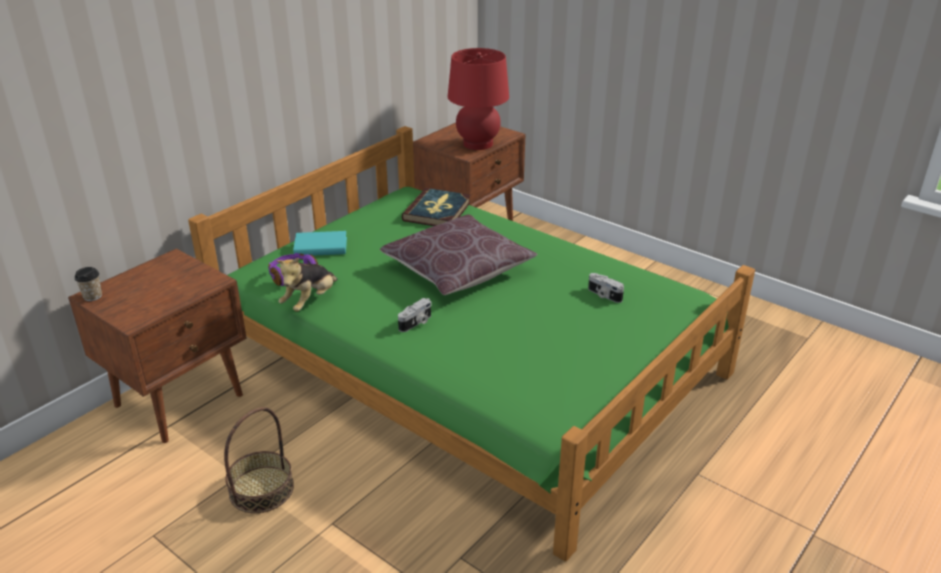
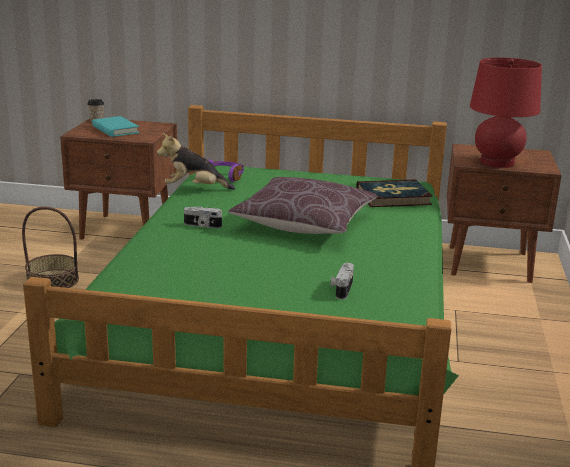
camera: 60 degrees right, 10 degrees down
turquoise book [293,231,347,256] -> turquoise book moved to [92,116,139,137]

